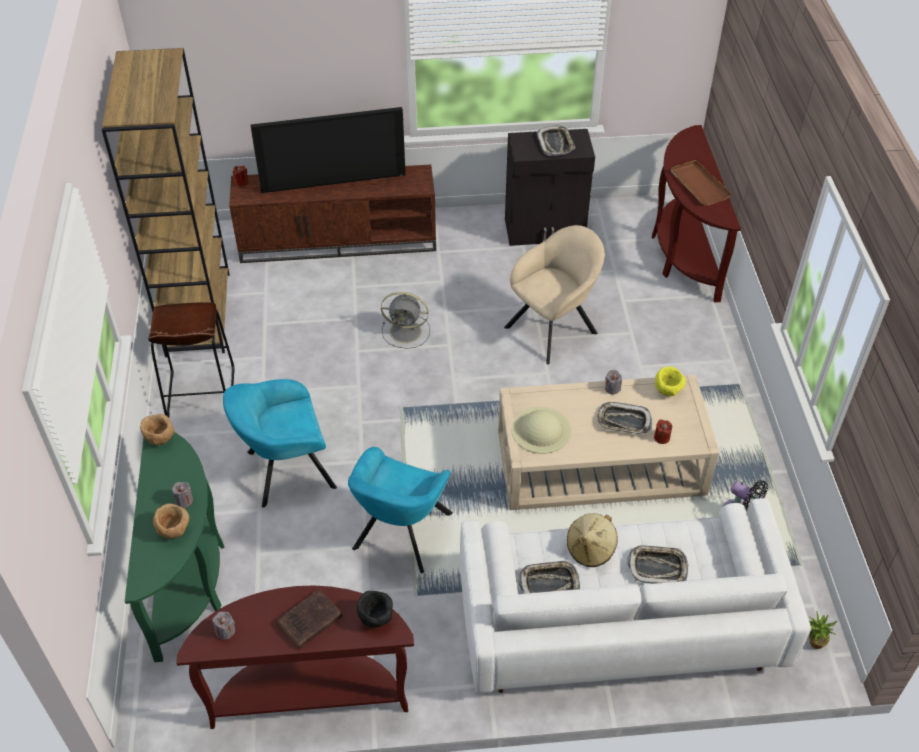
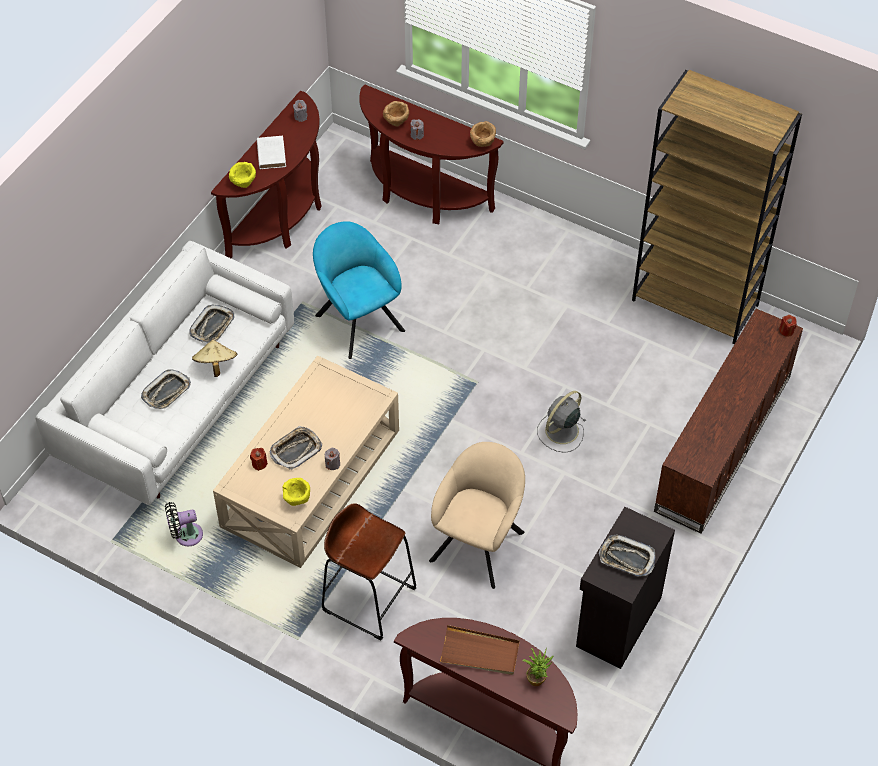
camera: 125 degrees right, 5 degrees up
green console table [125,432,225,662] -> brown console table [360,84,504,224]
brown stool [148,302,235,417] -> brown stool moved to [322,503,417,640]
turquoise armchair [223,379,337,508] -> none
television [251,107,406,193] -> none
brown book [277,589,343,649] -> white book [257,136,286,169]
black bowl [357,591,393,628] -> yellow bowl [229,162,256,188]
beige armchair [504,225,605,364] -> beige armchair turned 150 degrees counterclockwise [429,442,525,589]
beige hat [511,407,571,454] -> none
potted plant [809,611,838,649] -> potted plant moved to [522,648,554,686]

